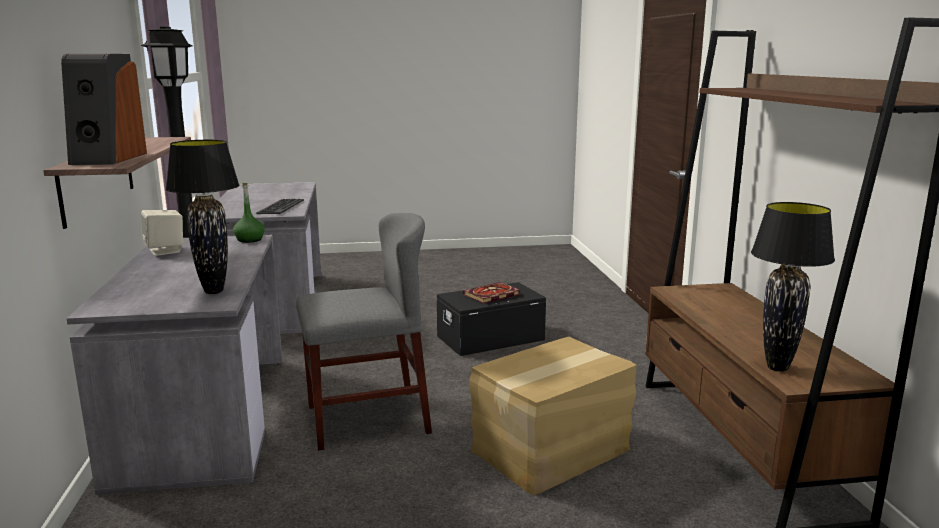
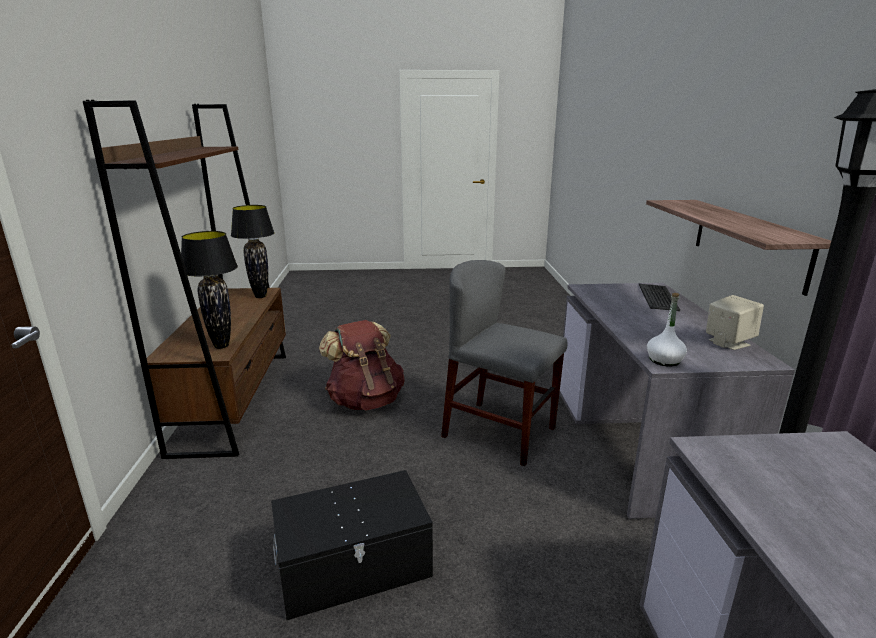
camera: 175 degrees left, 5 degrees up
speaker [61,54,147,165] -> none
black table lamp [166,140,239,294] -> black table lamp moved to [181,231,238,349]
green bottle [233,183,265,243] -> white bottle [647,293,687,367]
keyboard [256,199,304,214] -> keyboard moved to [639,284,680,311]
grey chair [296,213,432,451] -> grey chair turned 45 degrees clockwise [441,260,567,466]
book [463,282,521,304] -> none
cardboard box [469,337,636,495] -> brown backpack [319,320,405,410]

